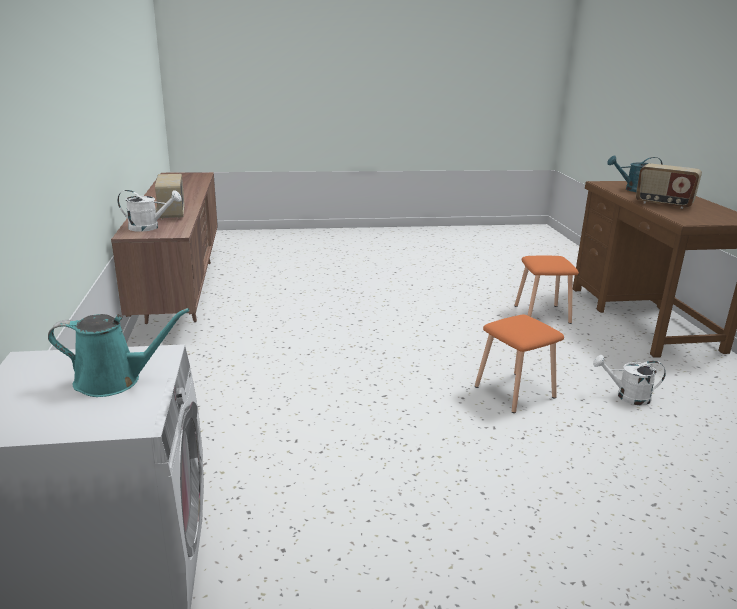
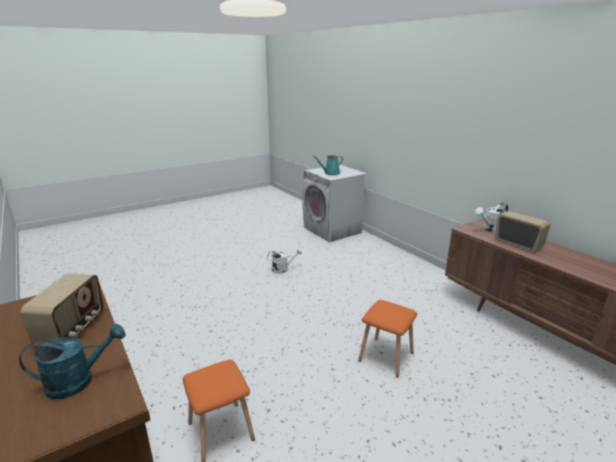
camera: 155 degrees right, 0 degrees up
orange stool [475,315,564,413] -> orange stool moved to [358,300,417,378]
white watering can [593,355,666,406] -> white watering can moved to [267,248,302,274]
radio [636,163,702,209] -> radio turned 90 degrees clockwise [20,273,104,344]

